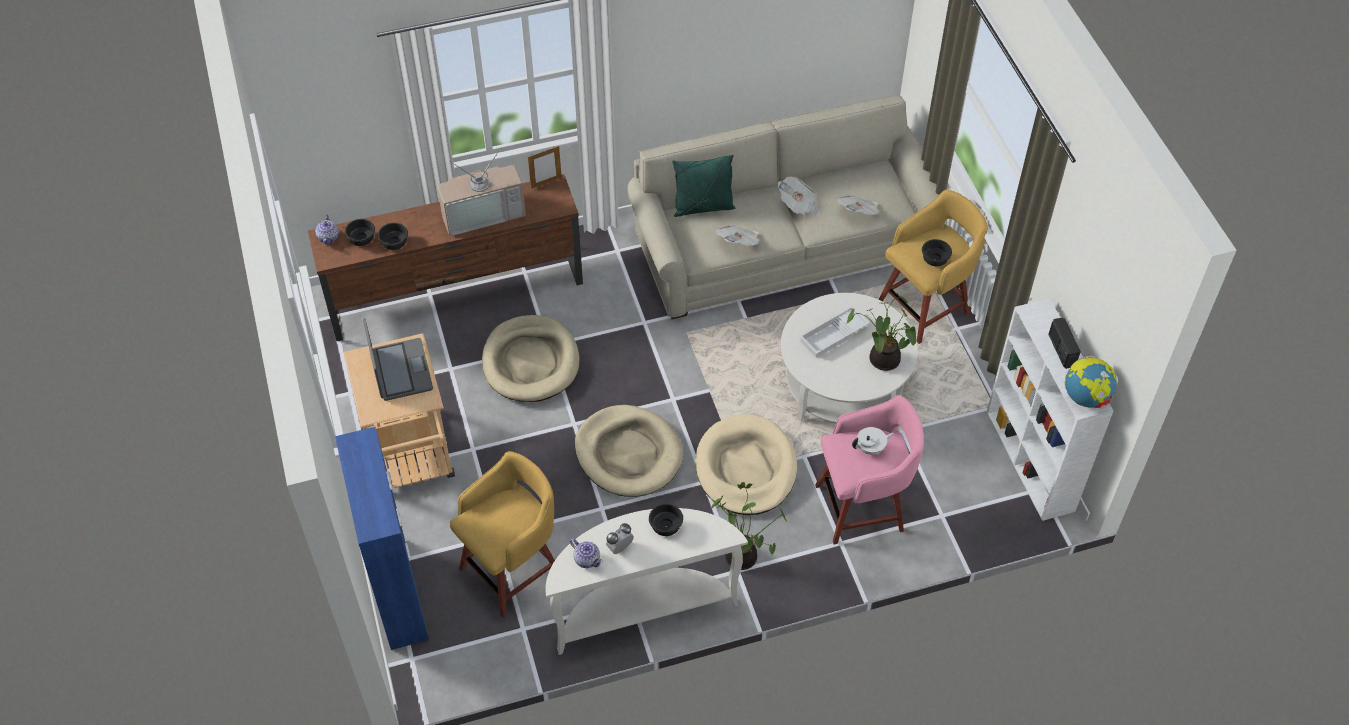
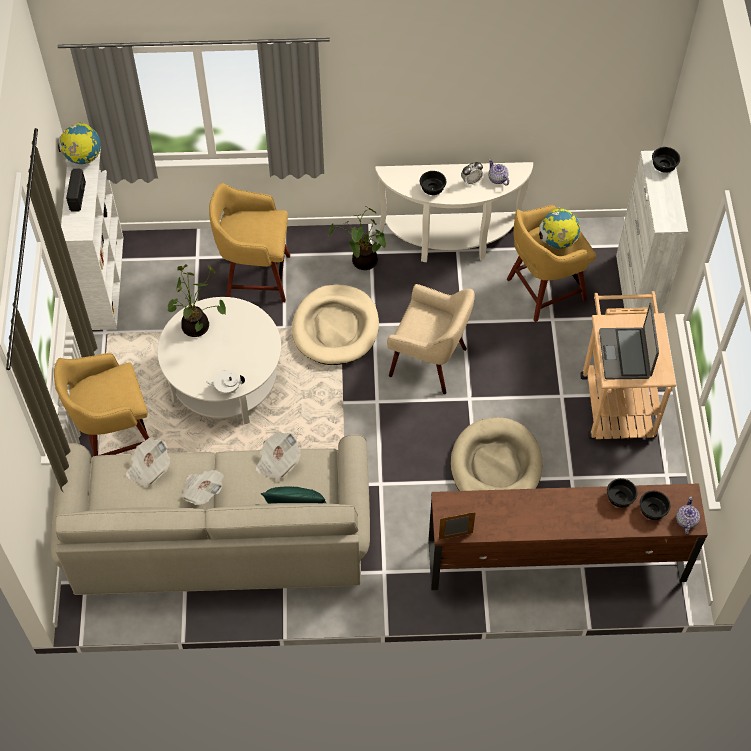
camera: 165 degrees left, 5 degrees up
blue cabinet [335,427,429,650] -> white cabinet [616,151,688,313]
television [437,148,526,236] -> none
beige dog bed [575,405,683,497] -> beige armchair [387,284,475,394]
white tray [799,306,869,358] -> none
pink stool [815,395,924,544] -> yellow stool [209,183,290,302]
white teapot [852,427,894,455] -> white teapot moved to [206,370,245,394]
black bowl [922,239,952,266] -> black bowl moved to [652,147,680,173]
none -> globe [539,207,580,249]

